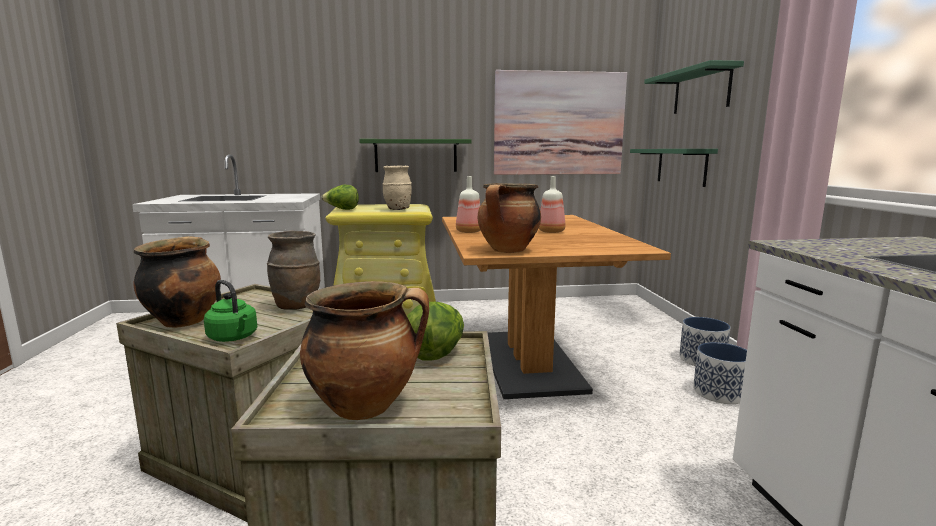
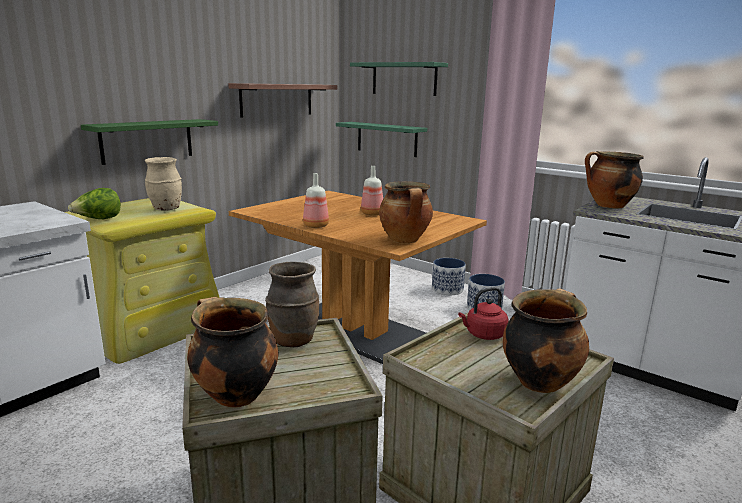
camera: 45 degrees left, 5 degrees up
green kettle [204,280,257,342] -> none
lettuce [407,302,464,361] -> red kettle [458,287,508,340]
picture [494,70,627,175] -> shelf [228,83,337,118]
none -> cooking pot [585,151,644,208]

